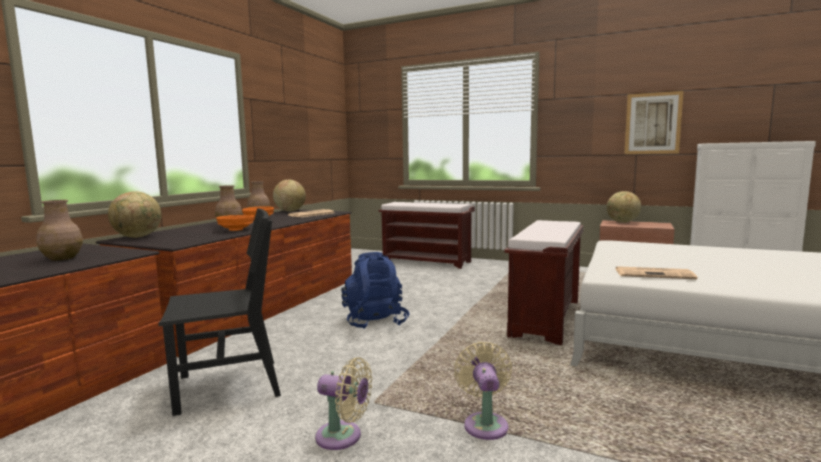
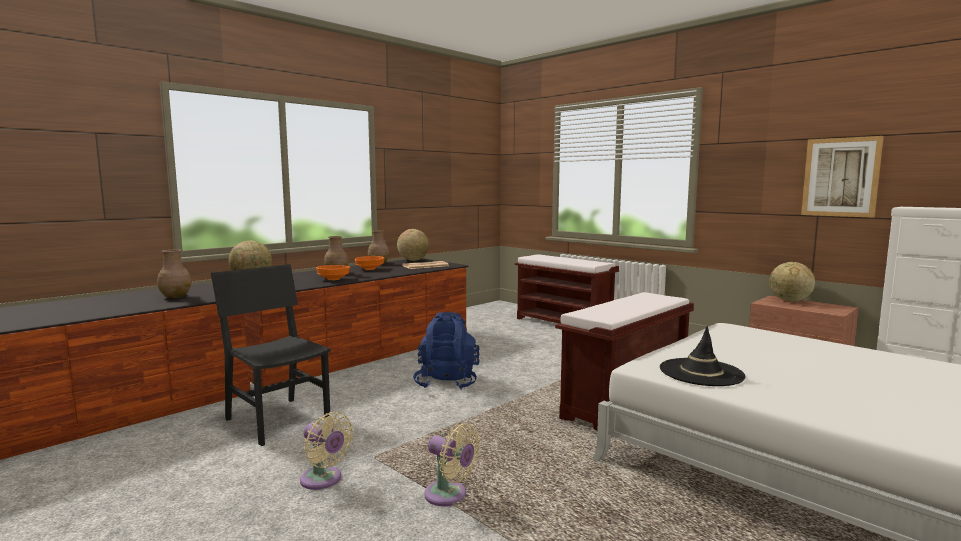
camera: 20 degrees right, 0 degrees up
black chair [158,208,281,416] -> black chair turned 135 degrees counterclockwise [211,264,331,446]
beige fan [454,342,512,440] -> beige fan turned 105 degrees clockwise [424,423,480,506]
newspaper [616,266,697,279] -> black hat [660,326,745,386]

